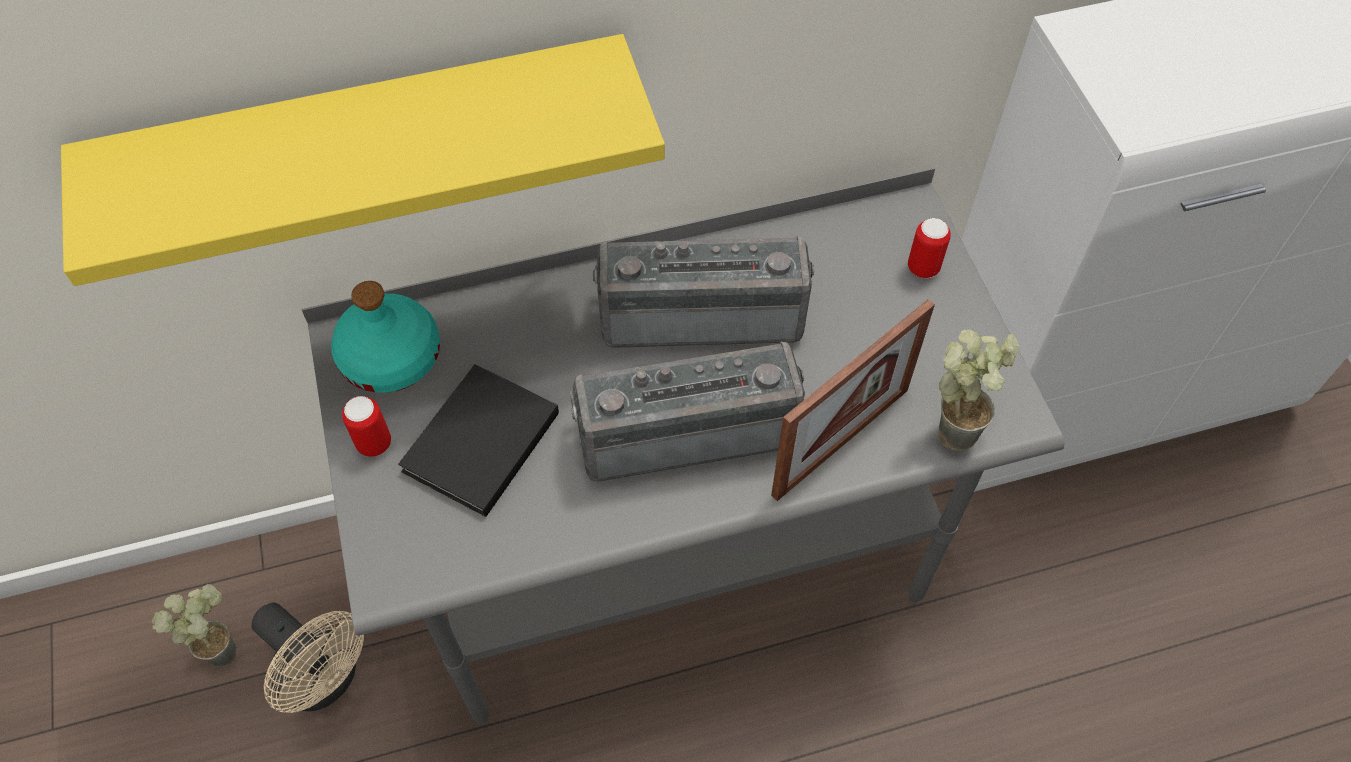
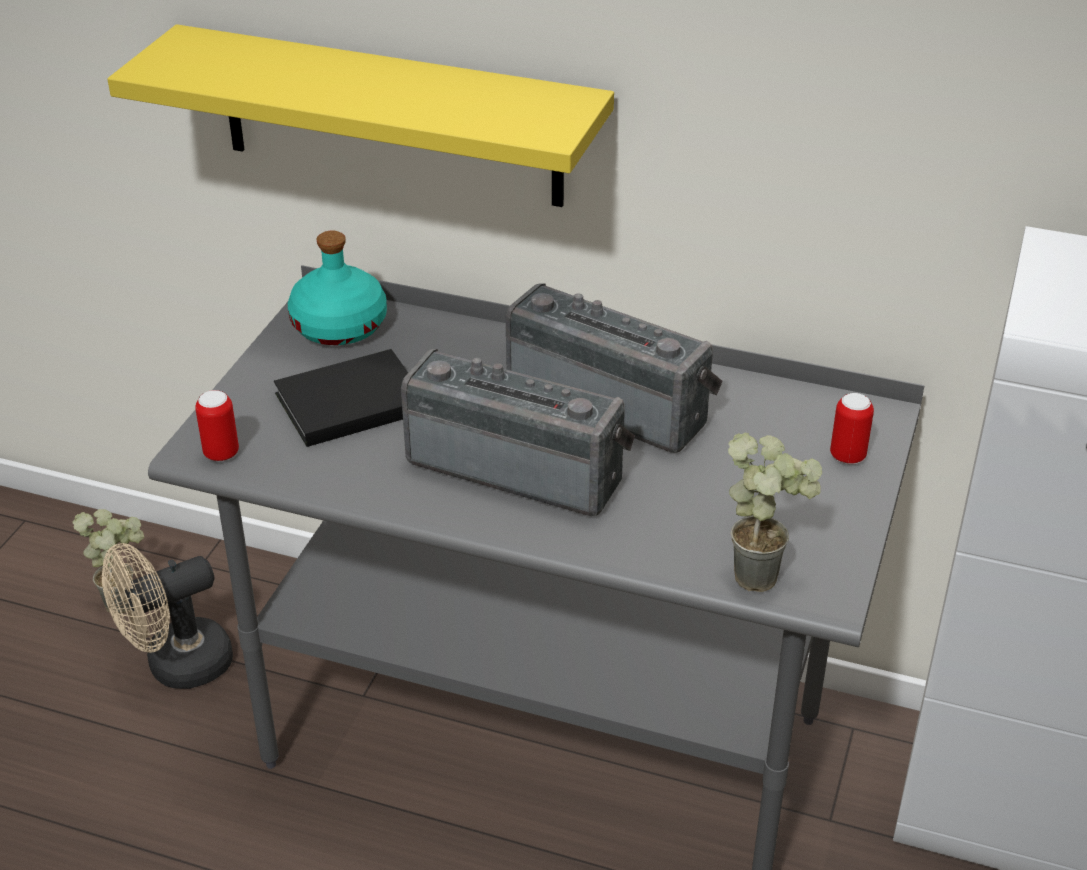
camera: 35 degrees right, 20 degrees down
beige fan [251,603,364,713] -> beige fan turned 75 degrees clockwise [102,543,233,689]
can [342,396,391,457] -> can moved to [195,390,239,461]
picture frame [771,299,935,501] -> none

